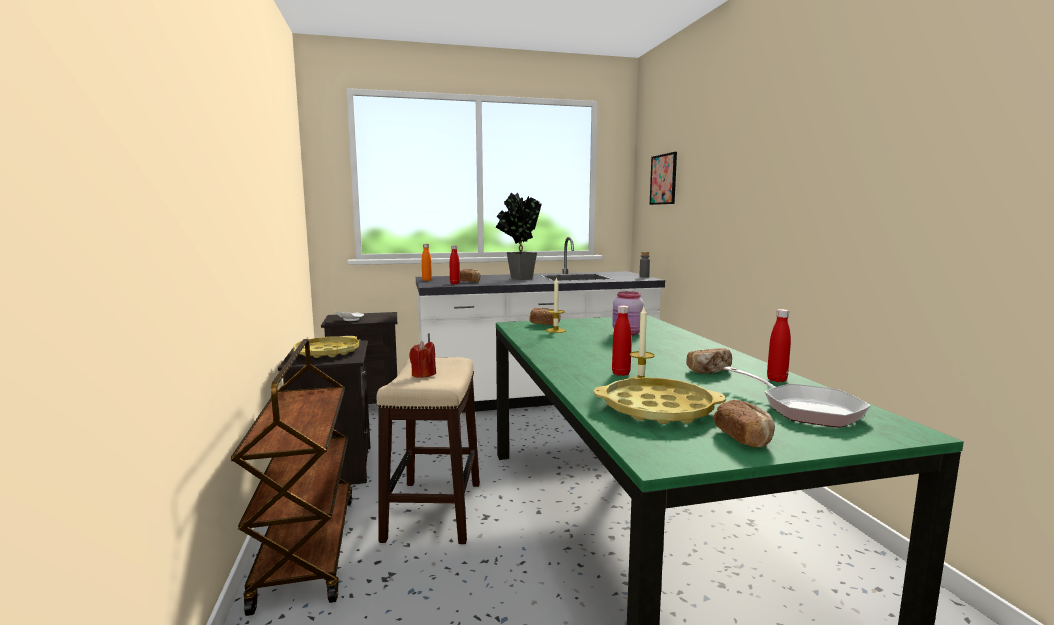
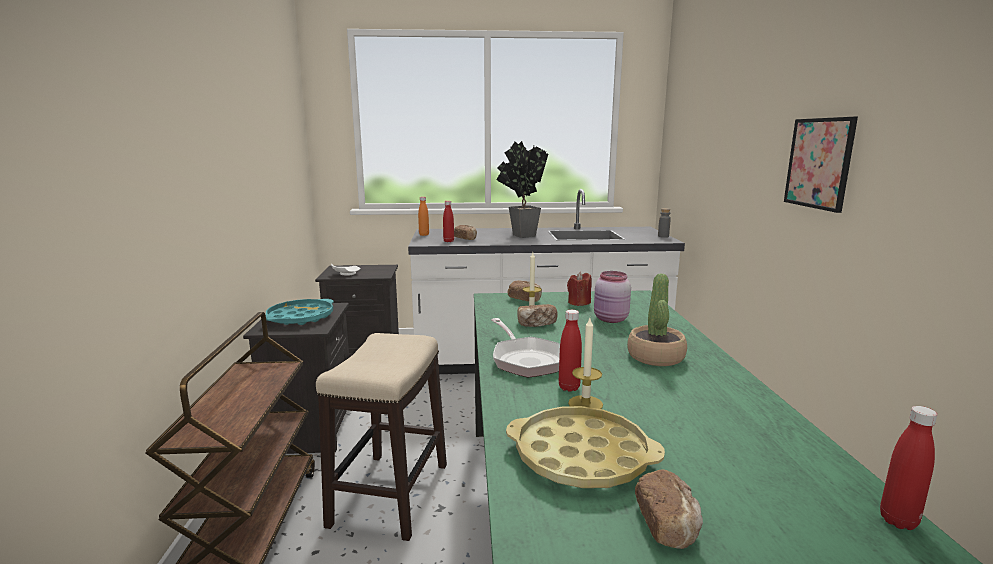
camera: 10 degrees right, 5 degrees up
yellow tray [293,336,359,358] -> turquoise tray [266,299,334,325]
red candle [409,341,436,378] -> red candle moved to [567,272,592,306]
picture [650,152,677,205] -> picture moved to [784,117,858,213]
bread [686,348,732,374] -> bread moved to [517,304,558,327]
frying pan [724,367,871,428] -> frying pan moved to [491,318,560,378]
red bottle [767,309,791,382] -> red bottle moved to [880,406,937,530]
none -> potted plant [627,273,687,366]

